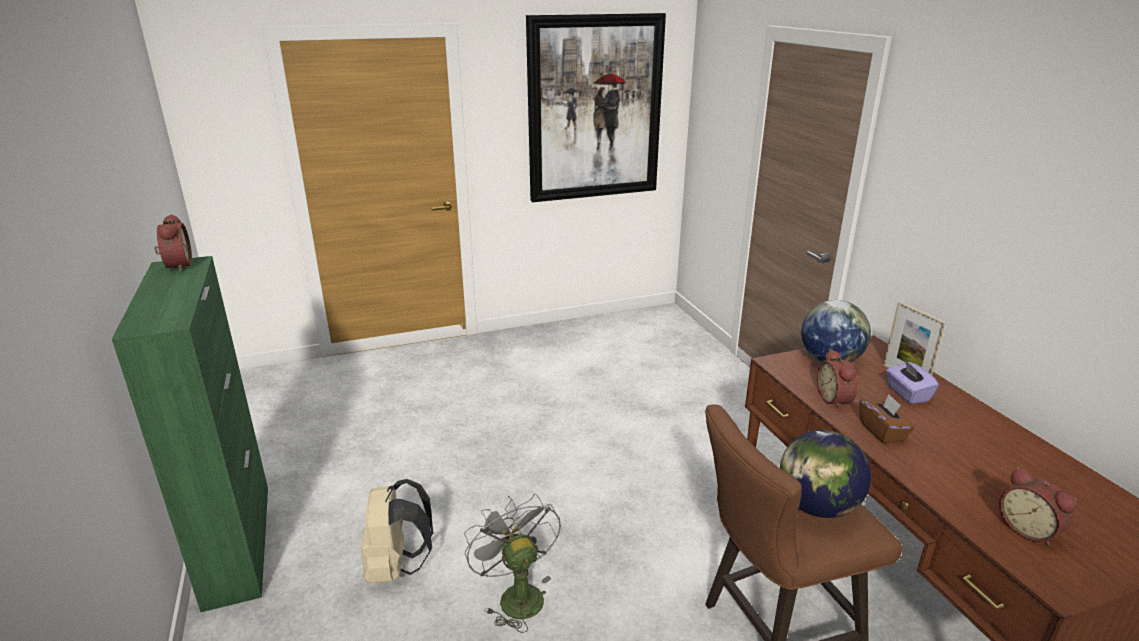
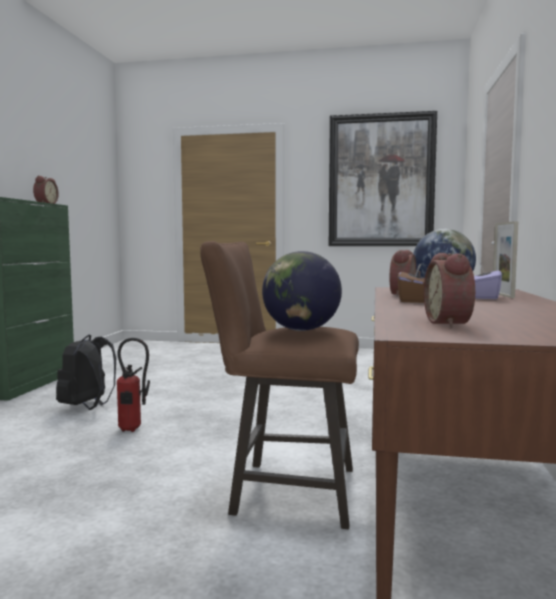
camera: 30 degrees right, 20 degrees down
beige backpack [361,479,433,583] -> black backpack [56,335,116,410]
grey fan [464,494,561,633] -> fire extinguisher [117,338,150,432]

